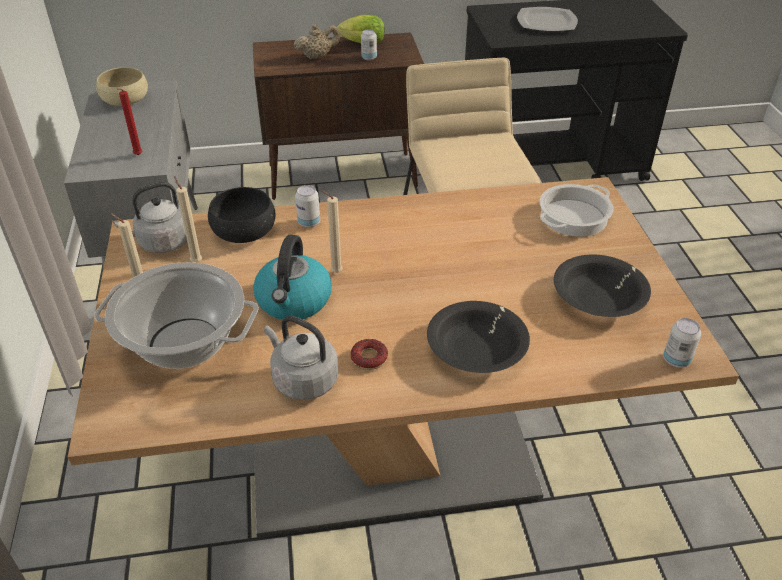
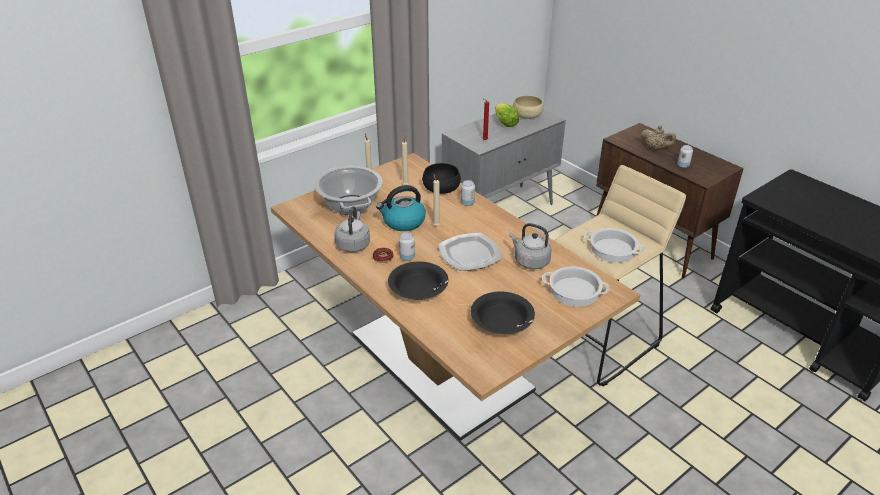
camera: 60 degrees right, 5 degrees down
grey kettle [113,182,187,253] -> grey kettle moved to [509,223,552,269]
lettuce [337,15,385,43] -> lettuce moved to [495,103,519,127]
plate [517,7,578,31] -> plate moved to [438,233,503,271]
can [663,318,701,368] -> can moved to [399,232,415,261]
none -> cooking pot [584,228,645,263]

